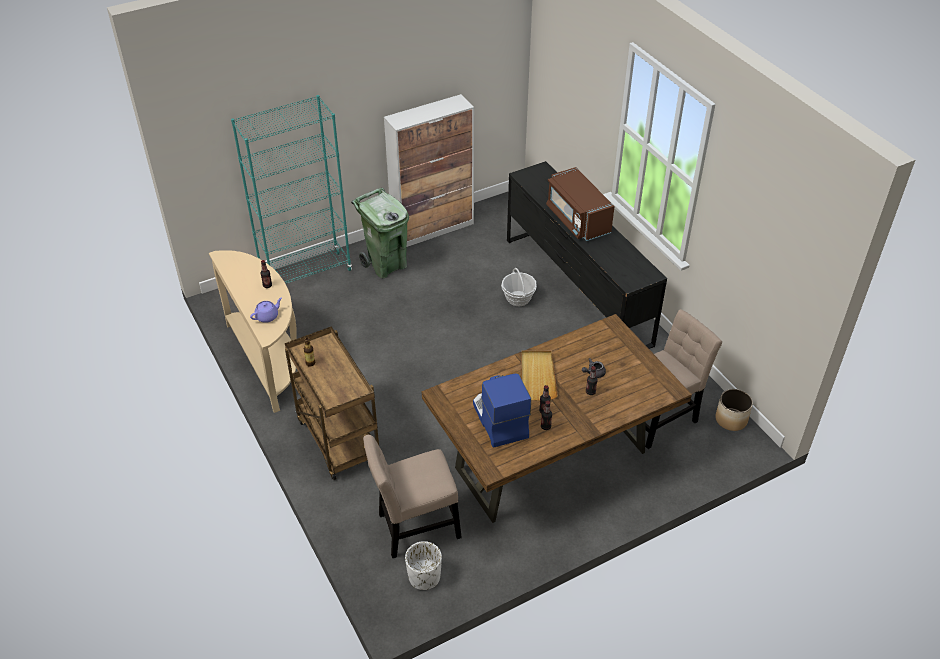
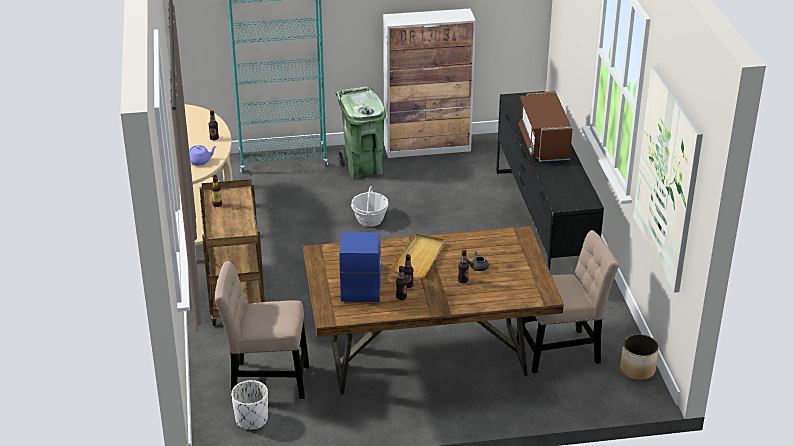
camera: 20 degrees right, 10 degrees down
basket [501,268,537,307] -> basket moved to [351,186,388,227]
none -> picture [633,66,703,293]

